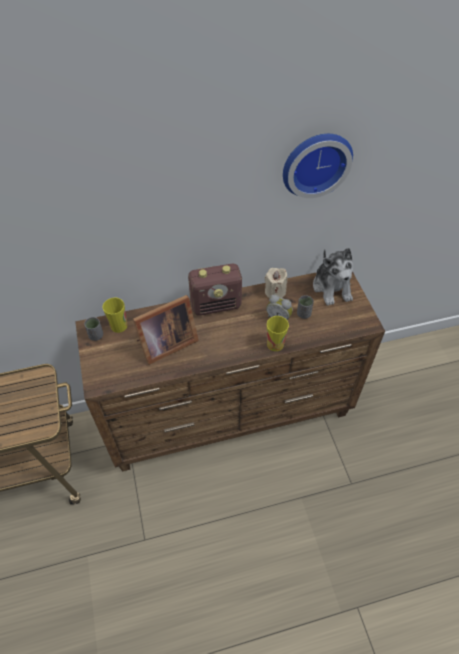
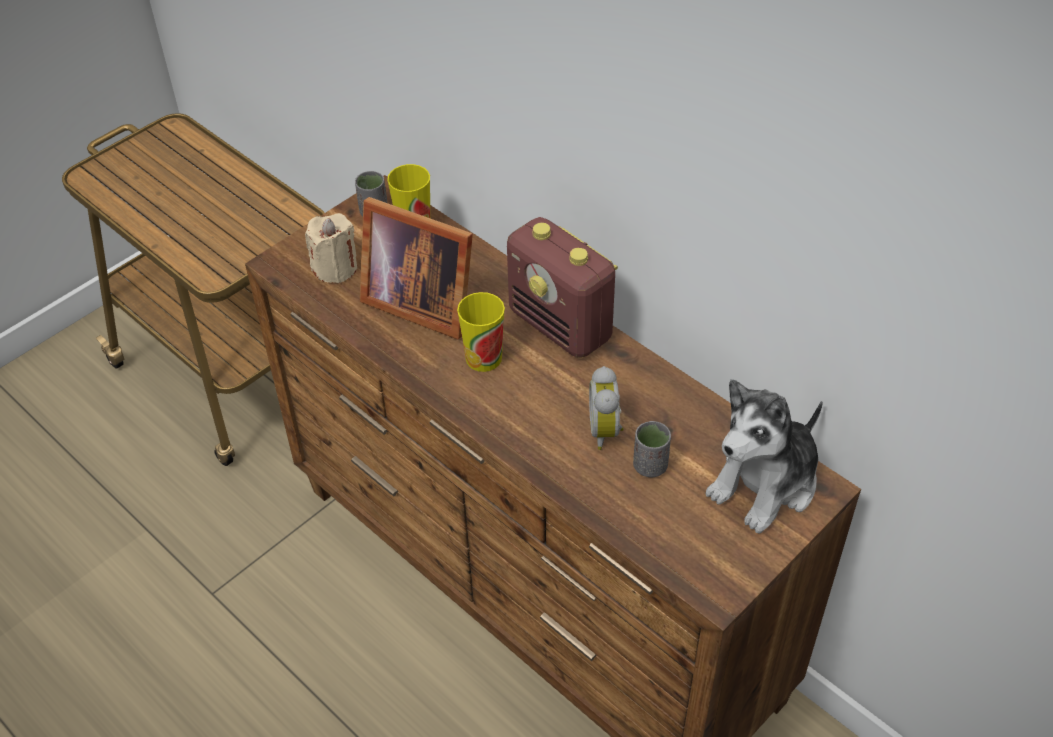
camera: 60 degrees right, 5 degrees down
beige candle [264,268,287,298] -> beige candle moved to [305,213,357,283]
cup [267,316,289,351] -> cup moved to [457,292,505,372]
wall clock [283,134,353,198] -> none

